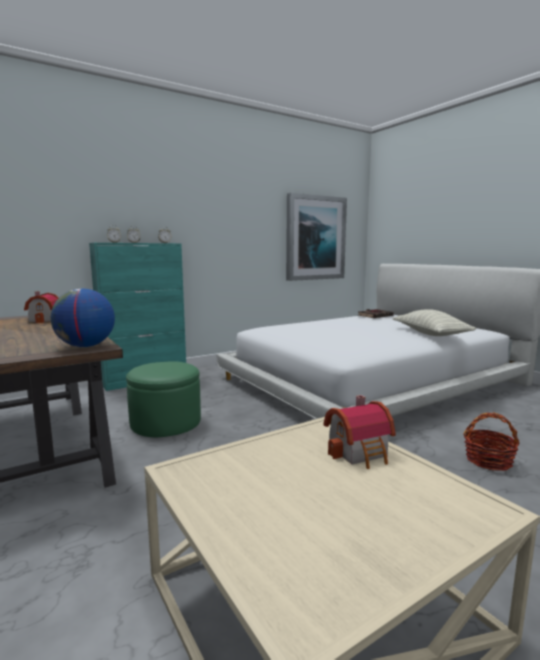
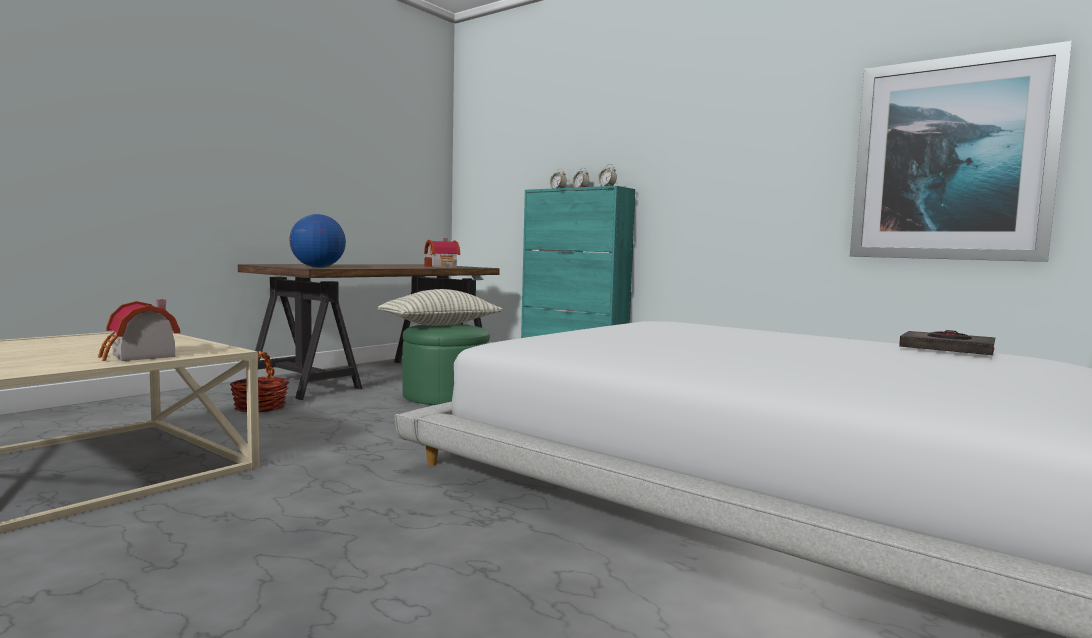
camera: 70 degrees right, 5 degrees down
pillow [393,309,476,336] -> pillow moved to [378,289,503,326]
basket [463,412,520,471] -> basket moved to [230,351,289,412]

